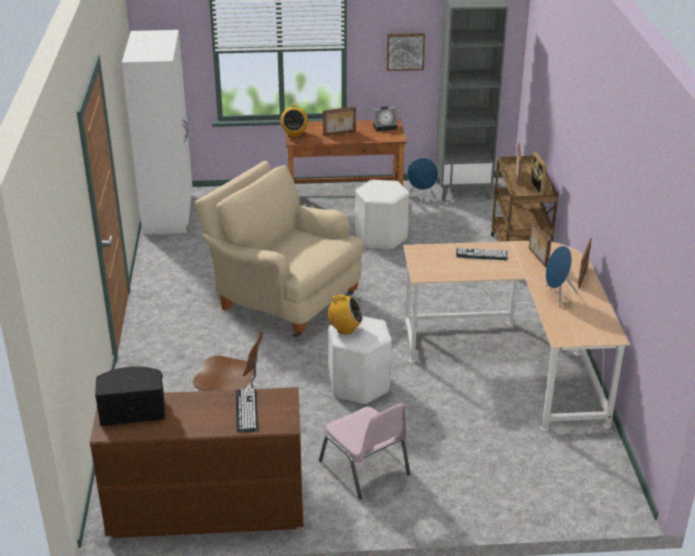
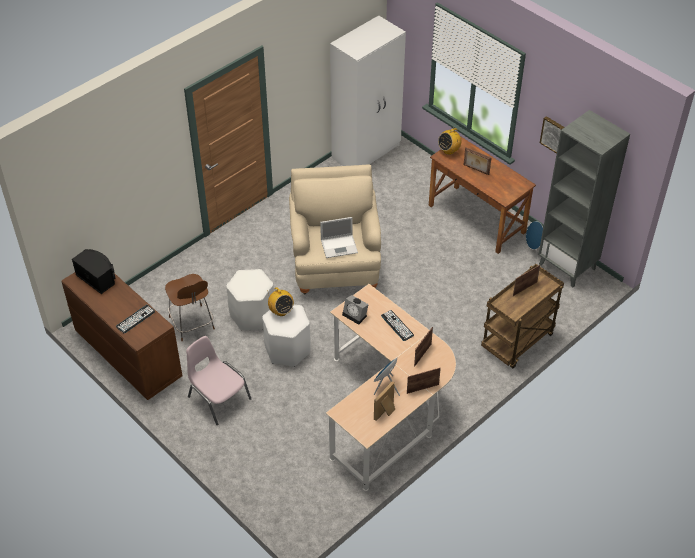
camera: 50 degrees right, 15 degrees up
pink chair [319,403,410,500] -> pink chair turned 120 degrees clockwise [186,336,251,425]
white stool [355,180,409,250] -> white stool moved to [226,269,274,331]
alarm clock [373,107,397,132] -> alarm clock moved to [342,295,369,325]
picture frame [530,152,547,196] -> picture frame moved to [374,381,395,421]
none -> laptop [320,217,358,258]

